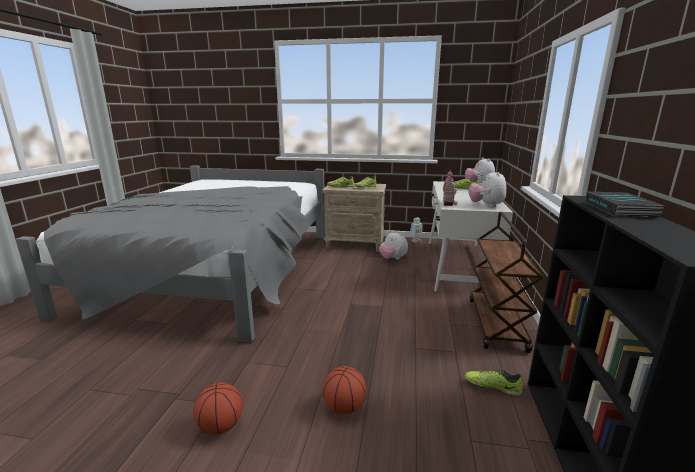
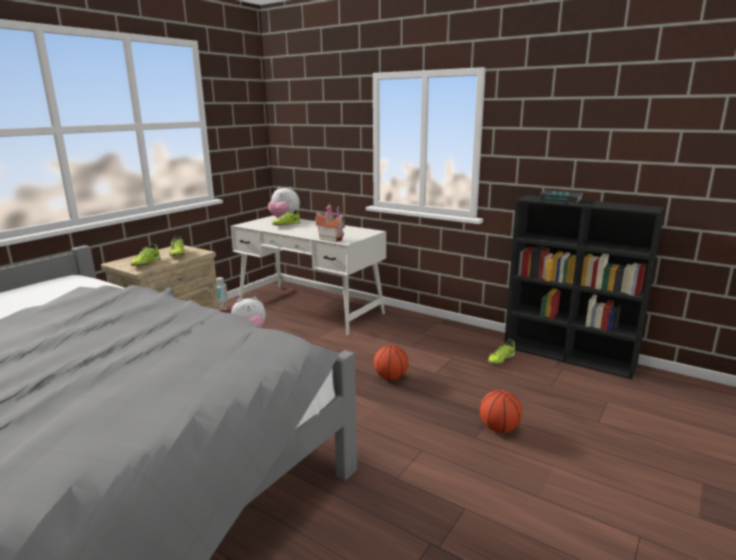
camera: 65 degrees left, 0 degrees up
basketball [193,383,243,435] -> basketball moved to [374,345,409,380]
plush toy [468,170,506,208] -> none
brown cart [469,212,544,353] -> none

